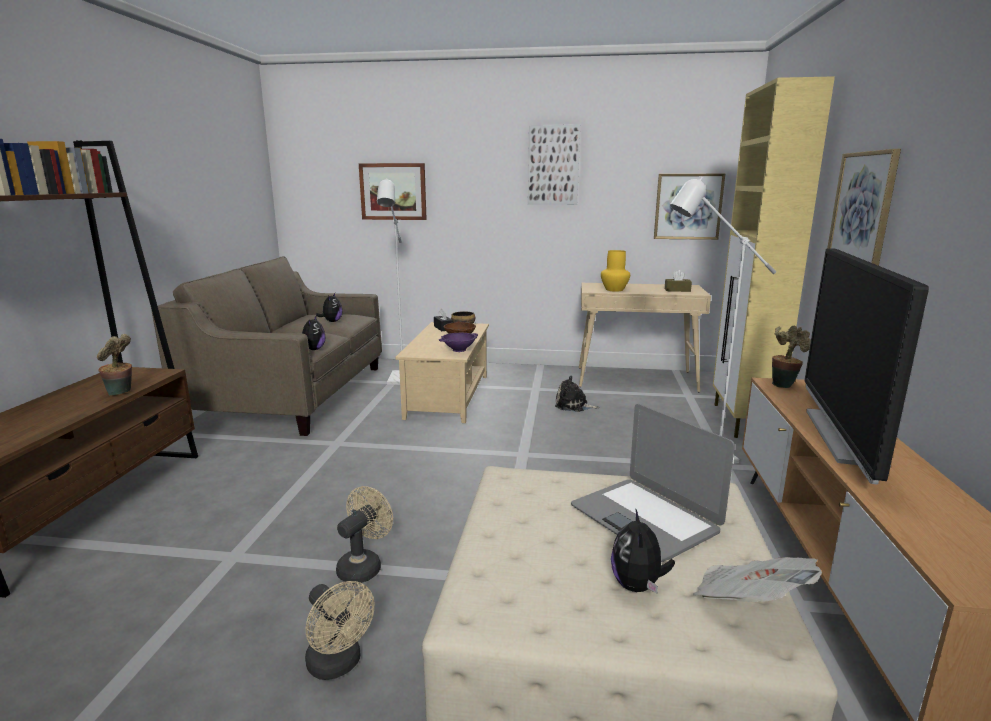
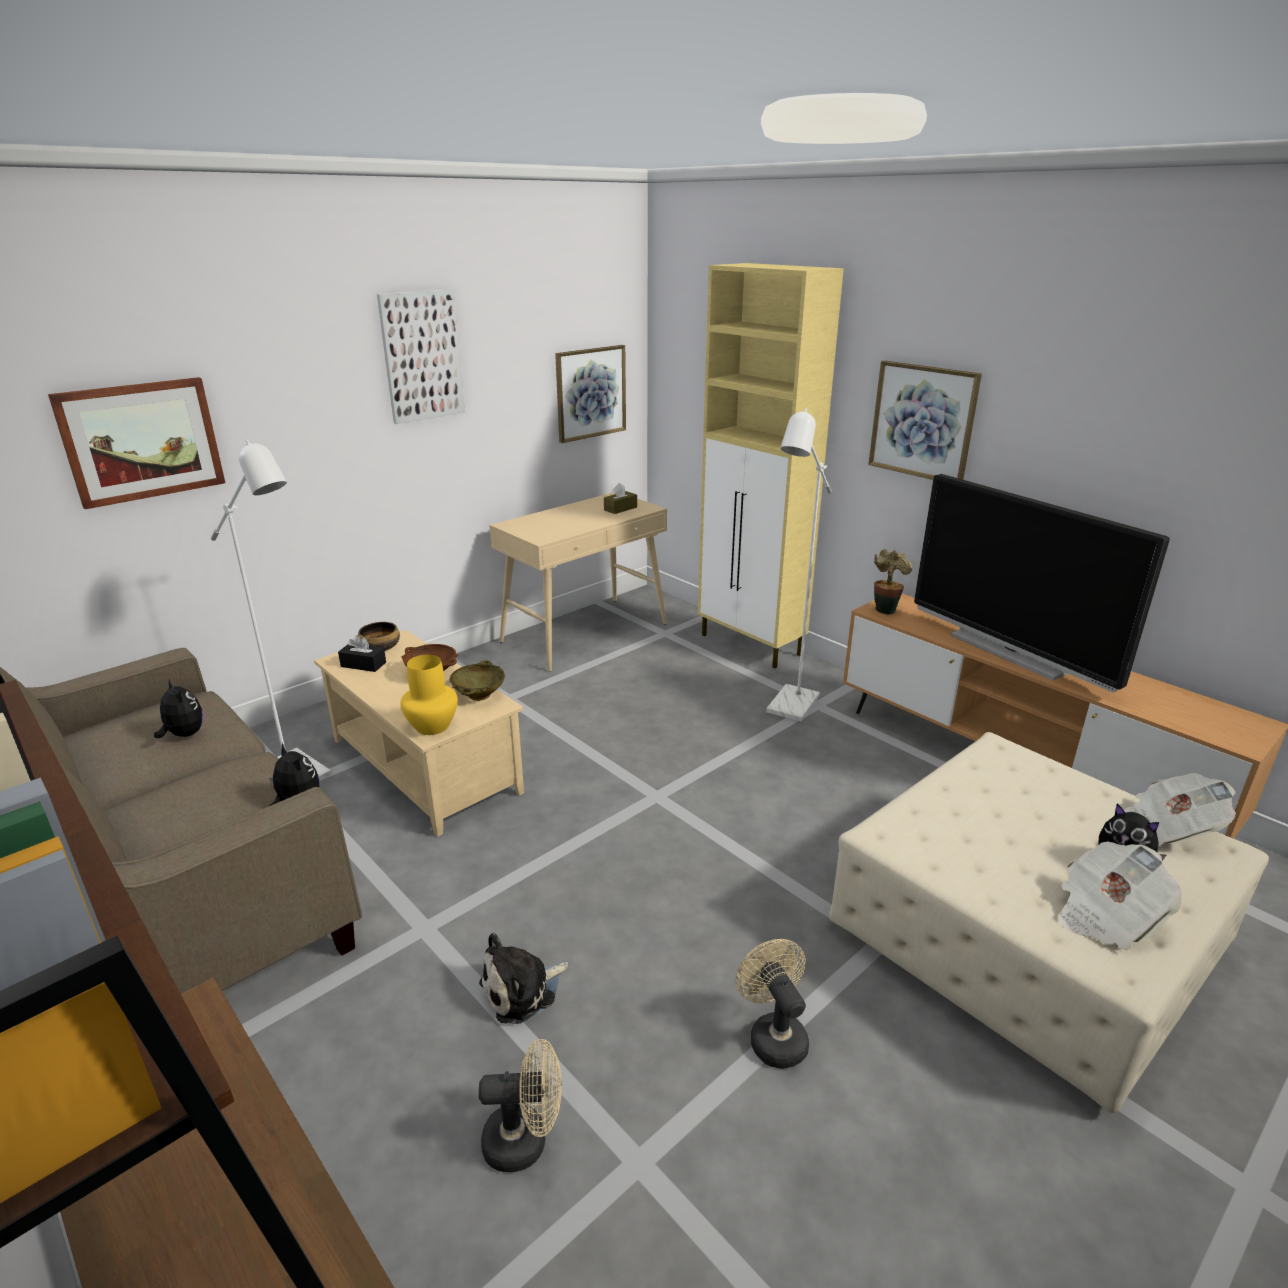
camera: 50 degrees left, 10 degrees up
potted plant [97,334,132,395] -> none
beige fan [305,581,374,680] -> beige fan moved to [479,1039,562,1172]
purple bowl [439,333,478,352] -> beige bowl [449,660,505,701]
plush toy [555,375,599,412] -> plush toy moved to [479,933,568,1024]
laptop [571,404,735,562] -> none
yellow vase [601,250,630,292] -> yellow vase moved to [400,655,458,735]
none -> newspaper [1058,841,1182,951]

